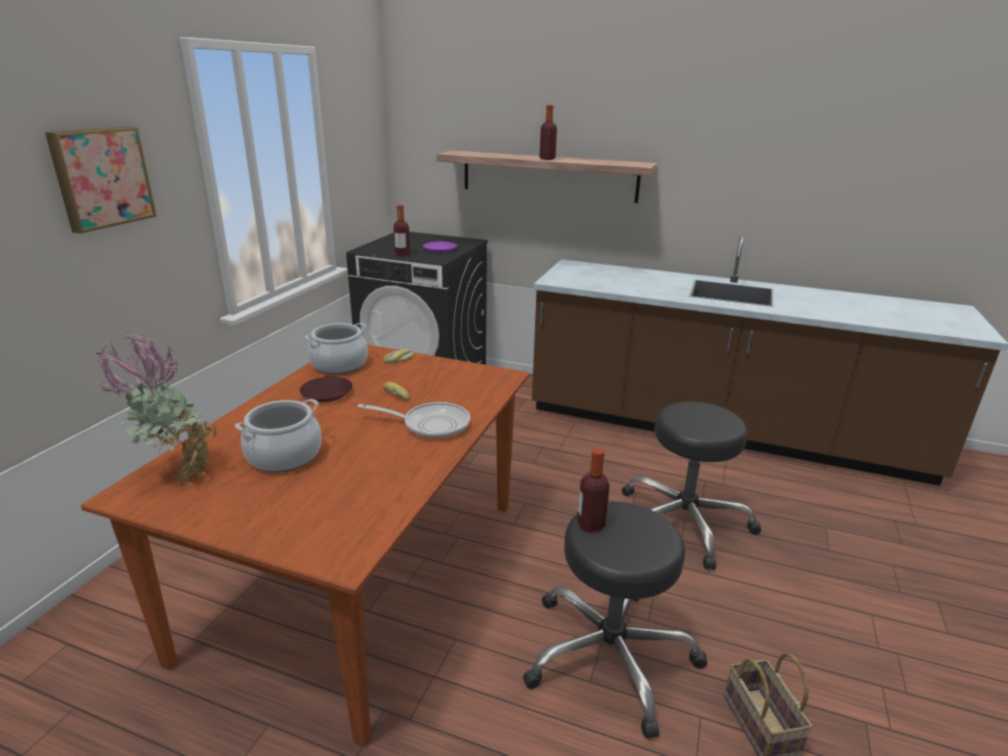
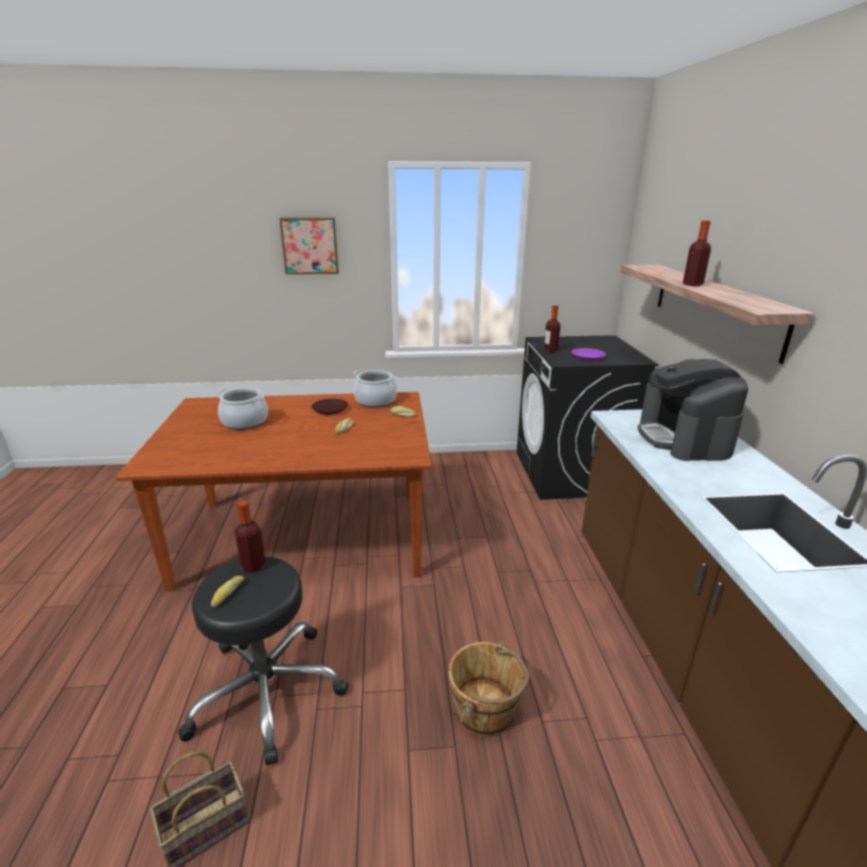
camera: 65 degrees right, 0 degrees up
potted plant [94,332,216,487] -> none
frying pan [358,402,470,439] -> none
black stool [622,402,761,570] -> brown bucket [448,642,530,737]
none -> bread [211,576,244,607]
none -> coffee machine [638,359,748,461]

